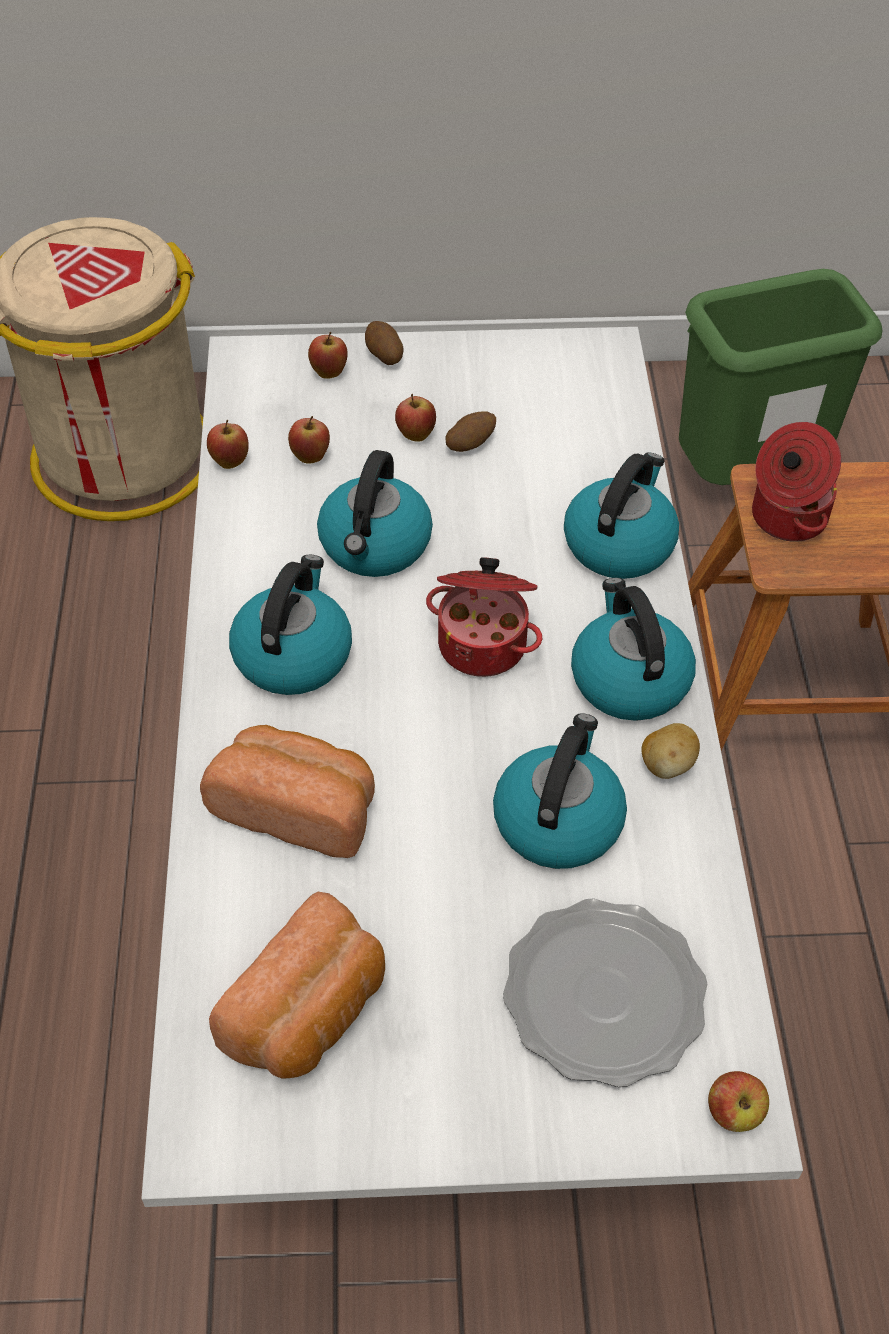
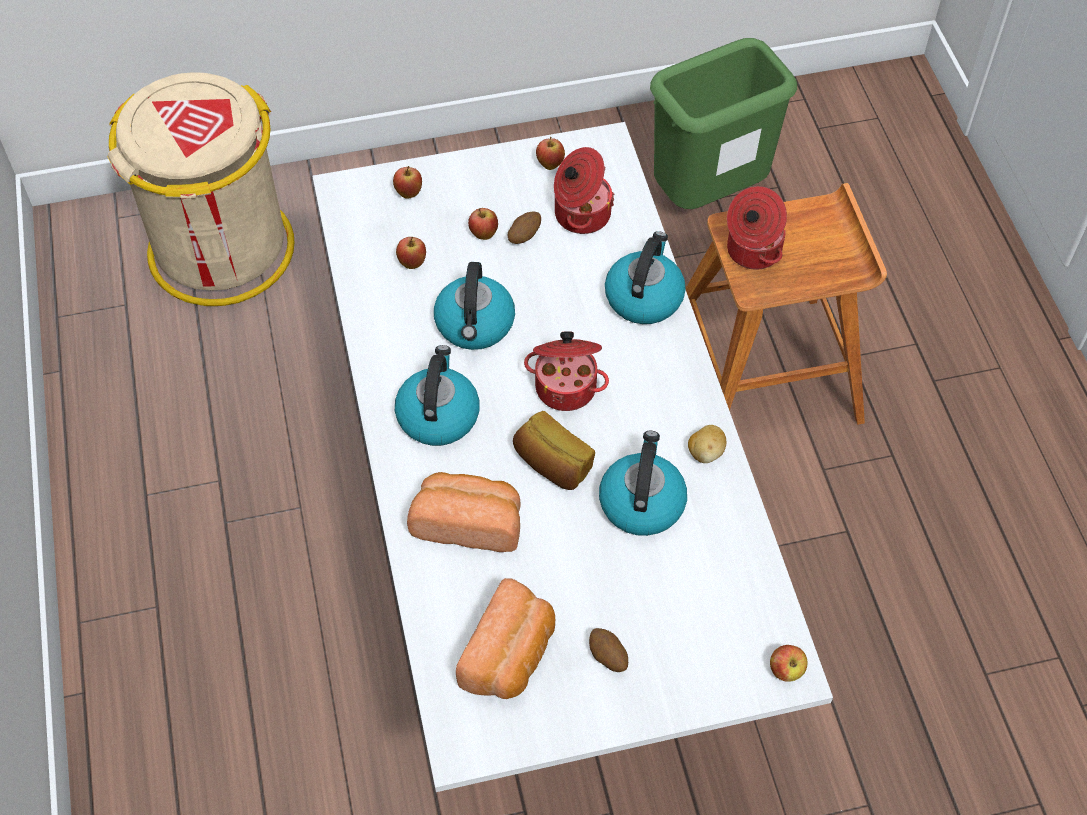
camera: 10 degrees left, 5 degrees up
apple [207,420,249,469] -> apple moved to [536,137,565,170]
potato [365,321,404,365] -> potato moved to [589,628,628,672]
plate [503,898,708,1087] -> none
kettle [571,578,696,721] -> none
none -> bread [513,411,595,490]
none -> cooking pot [554,147,614,234]

